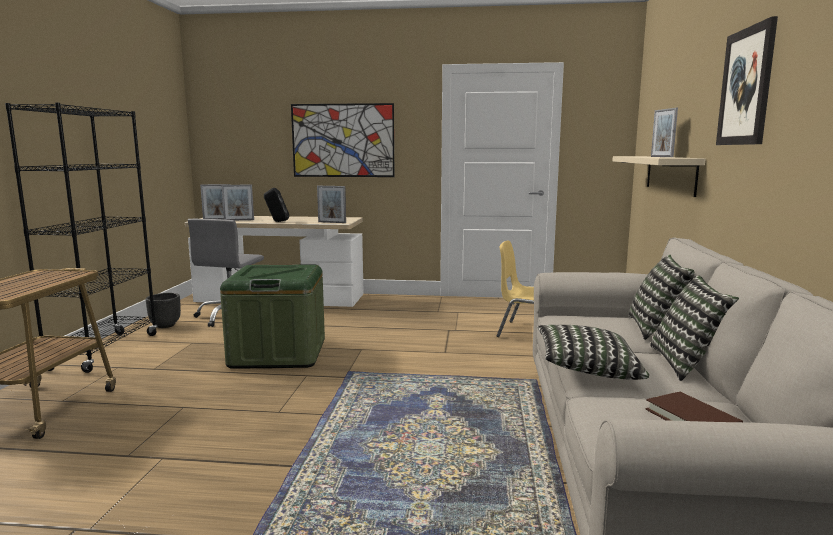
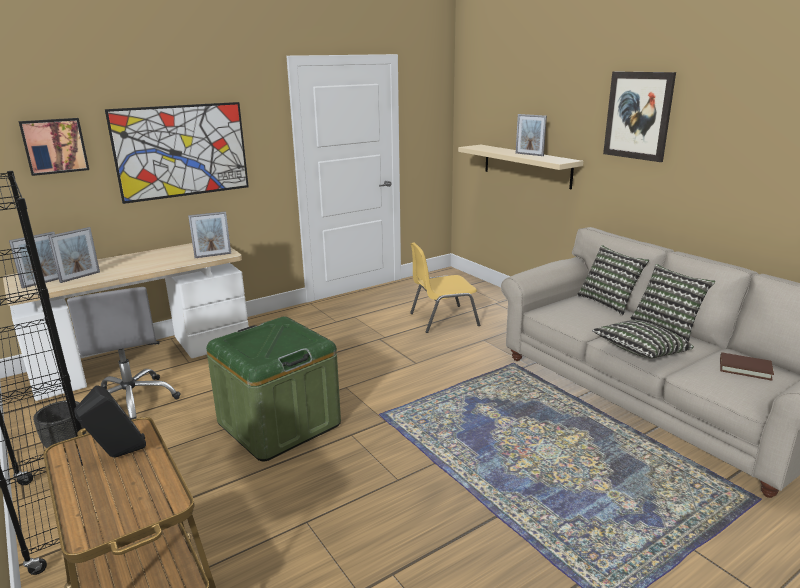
camera: 40 degrees left, 10 degrees up
black speaker [264,188,289,222] -> black speaker moved to [74,386,146,458]
none -> picture [18,118,89,176]

